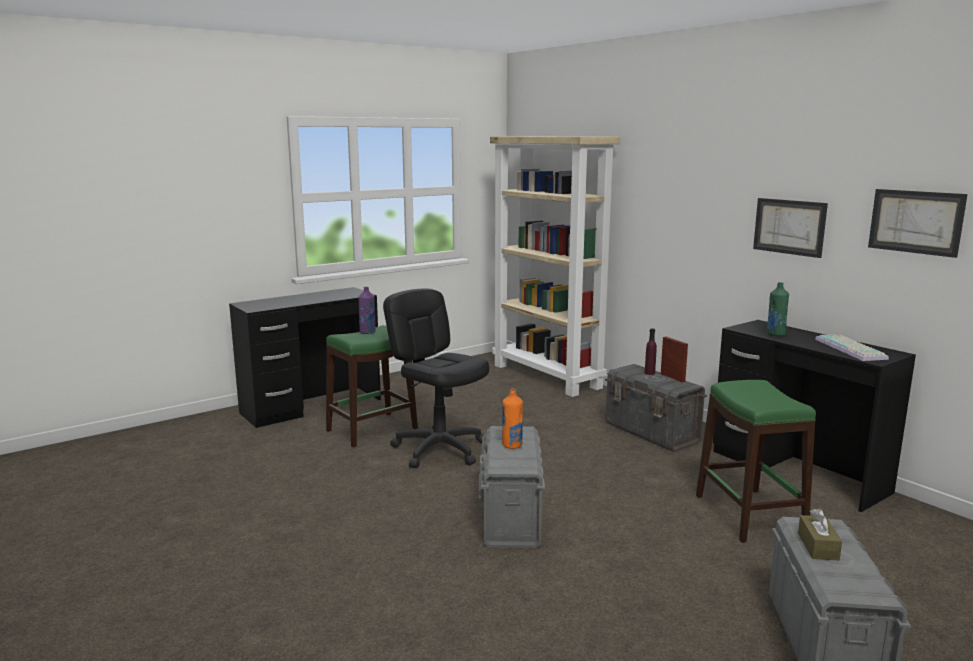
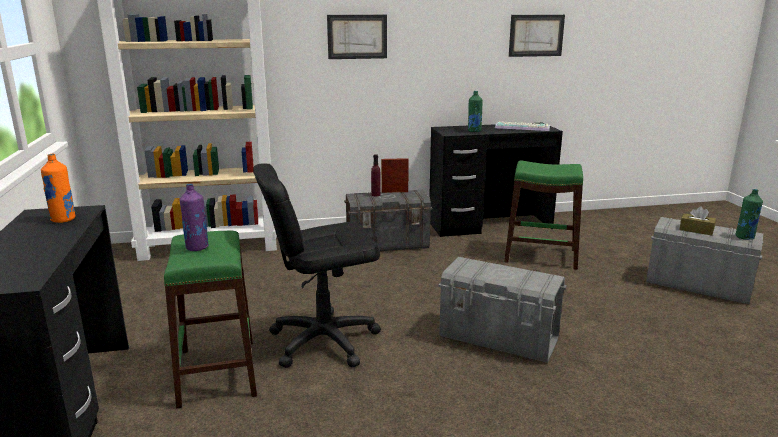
camera: 65 degrees left, 5 degrees up
orange bottle [502,389,523,449] -> orange bottle moved to [41,153,75,223]
picture [753,198,828,258] -> picture moved to [327,15,387,59]
none -> green bottle [736,189,763,240]

